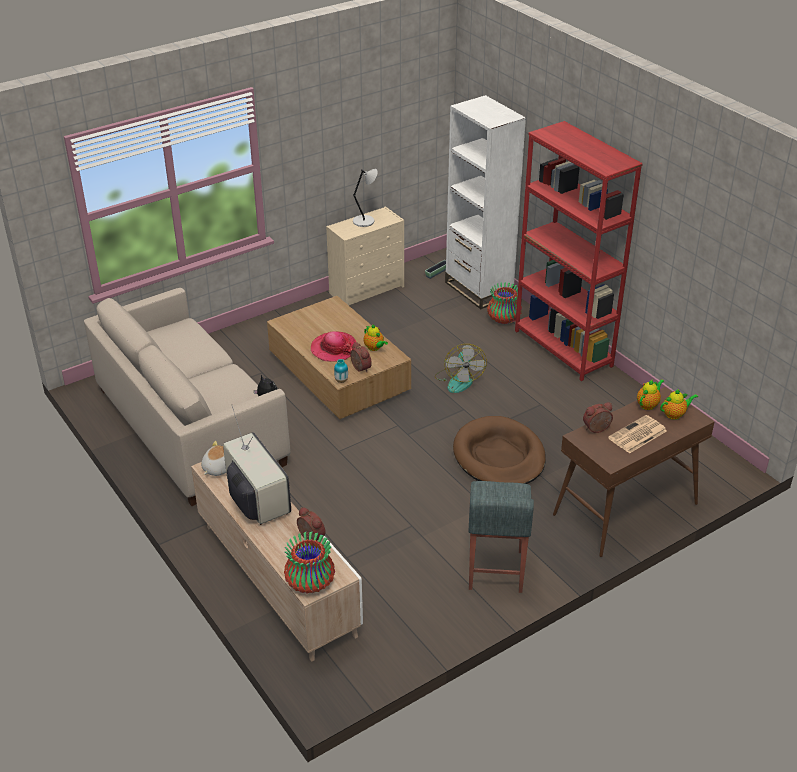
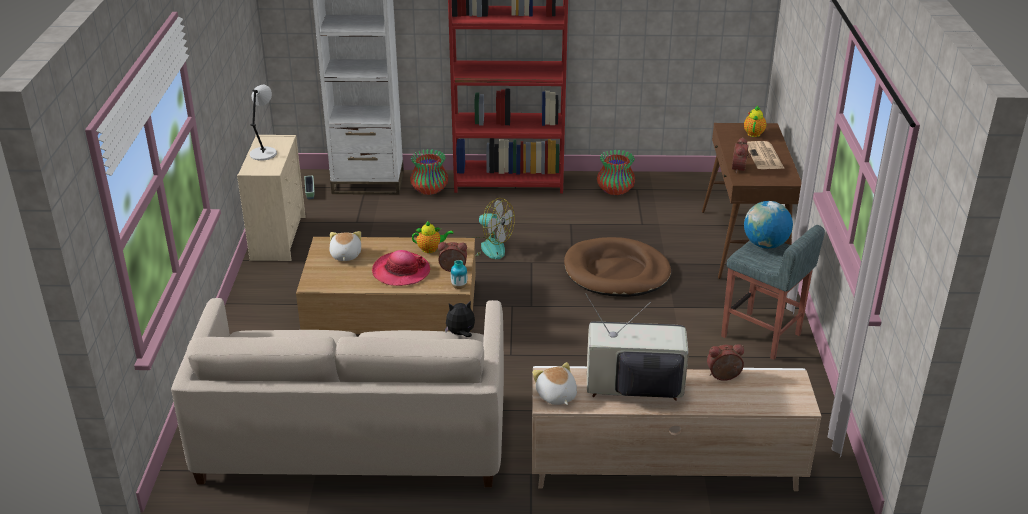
camera: 55 degrees left, 5 degrees down
vase [284,532,335,593] -> vase moved to [597,150,635,195]
teapot [637,379,664,410] -> none
none -> plush toy [329,231,361,261]
none -> globe [744,201,793,249]

